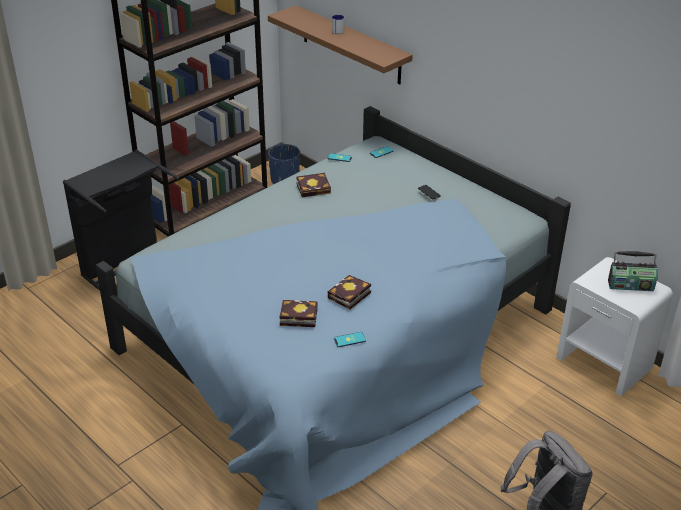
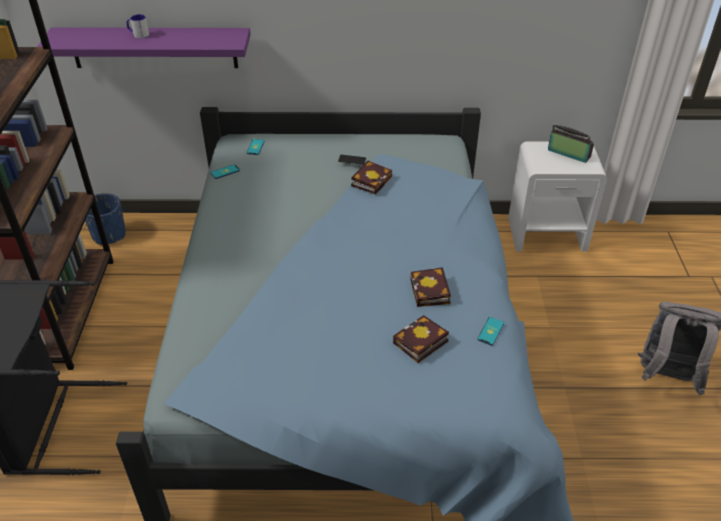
camera: 45 degrees left, 5 degrees up
brown shelf [268,5,413,85] -> purple shelf [37,27,251,68]
book [296,173,331,197] -> book moved to [351,160,392,194]
radio [608,251,658,291] -> radio turned 105 degrees counterclockwise [548,124,594,163]

